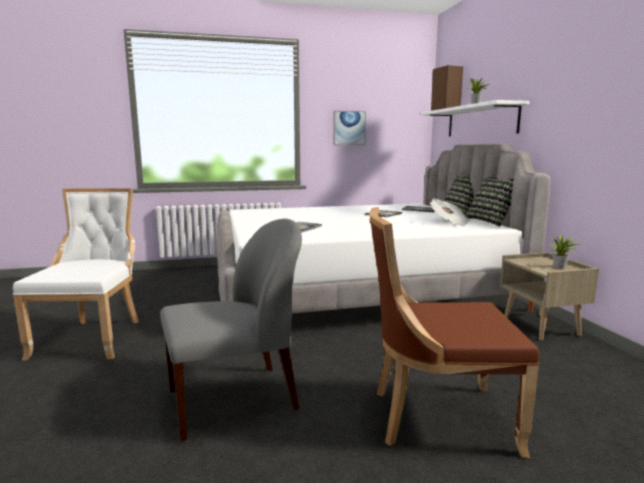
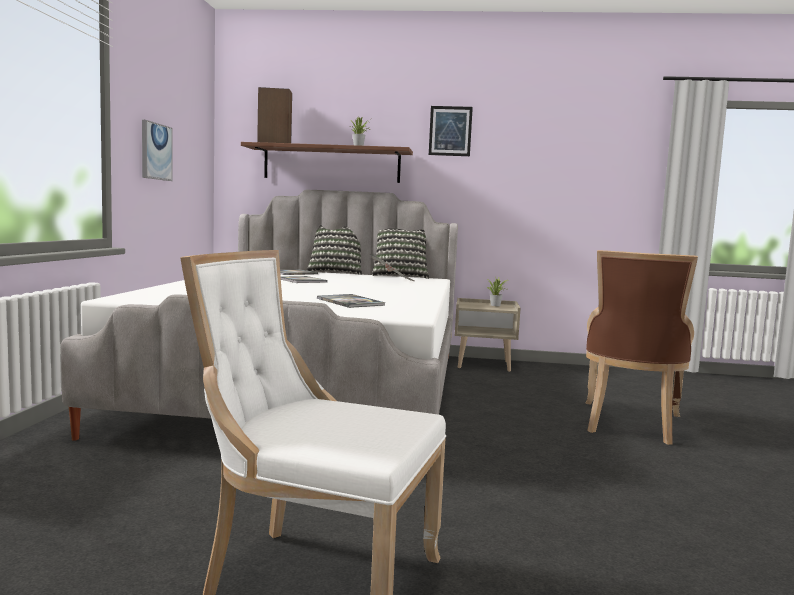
camera: 70 degrees left, 5 degrees down
grey chair [160,219,302,441] -> none
white shelf [421,100,530,137] -> brown shelf [241,142,413,183]
none -> picture [429,106,473,156]

